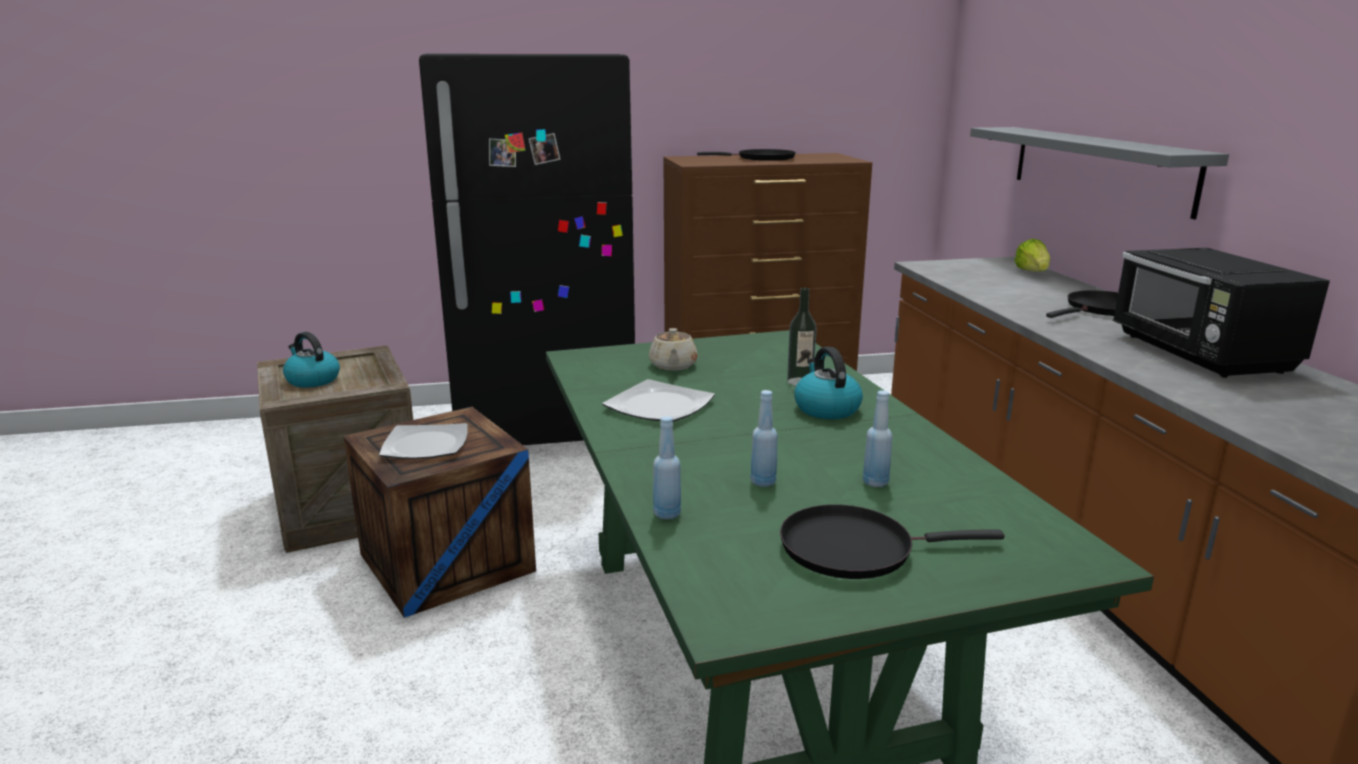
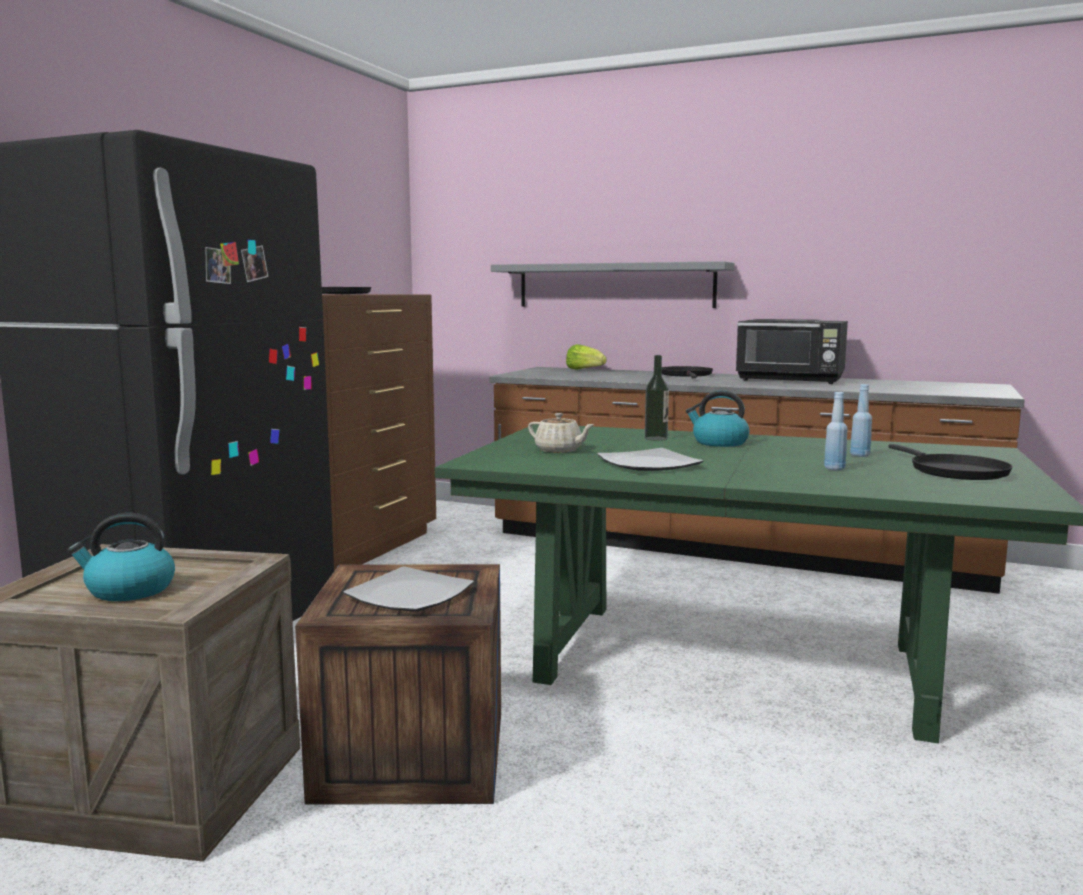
camera: 55 degrees left, 10 degrees down
blue bottle [653,416,681,519] -> none
black frying pan [780,504,1004,579] -> black frying pan turned 45 degrees counterclockwise [888,444,1013,480]

